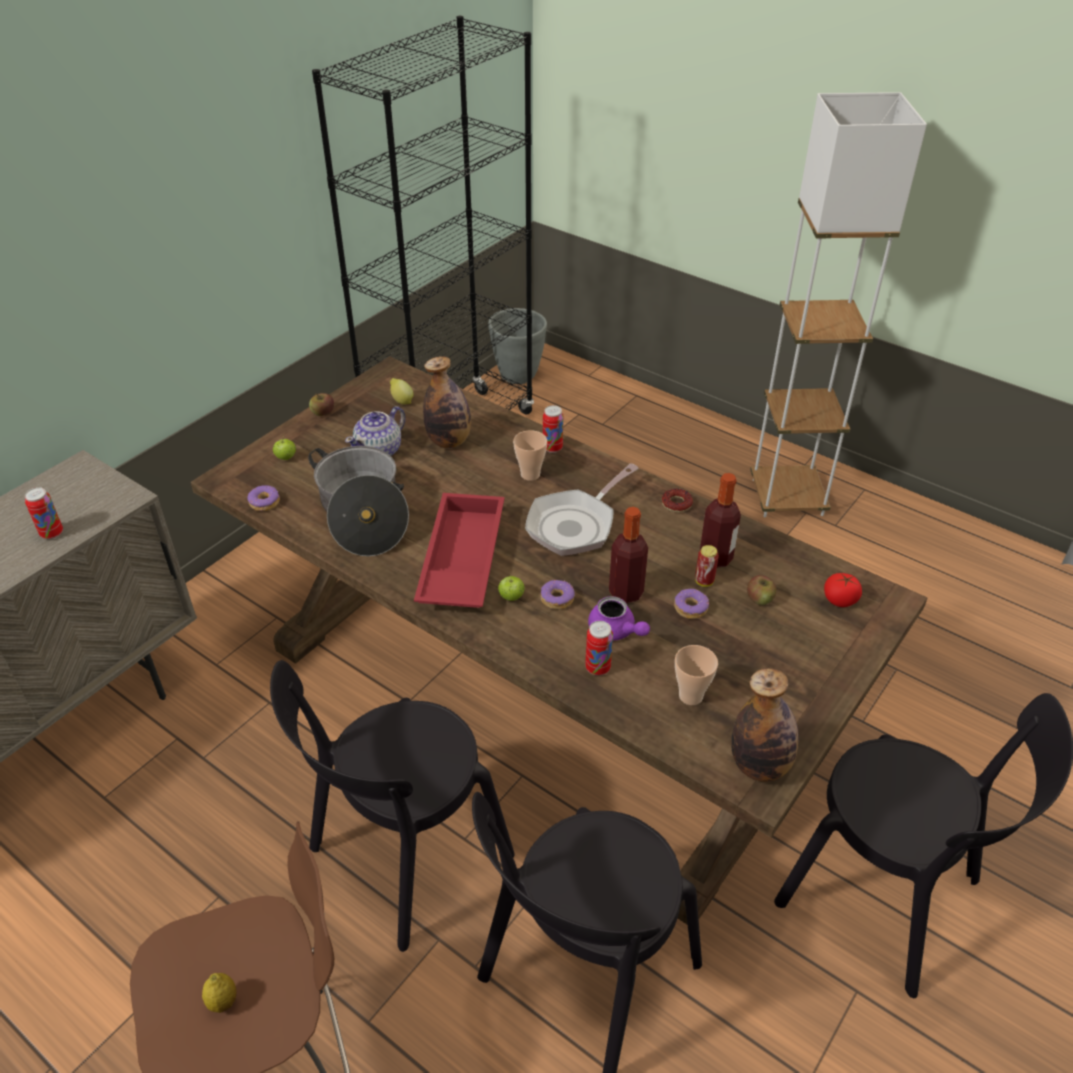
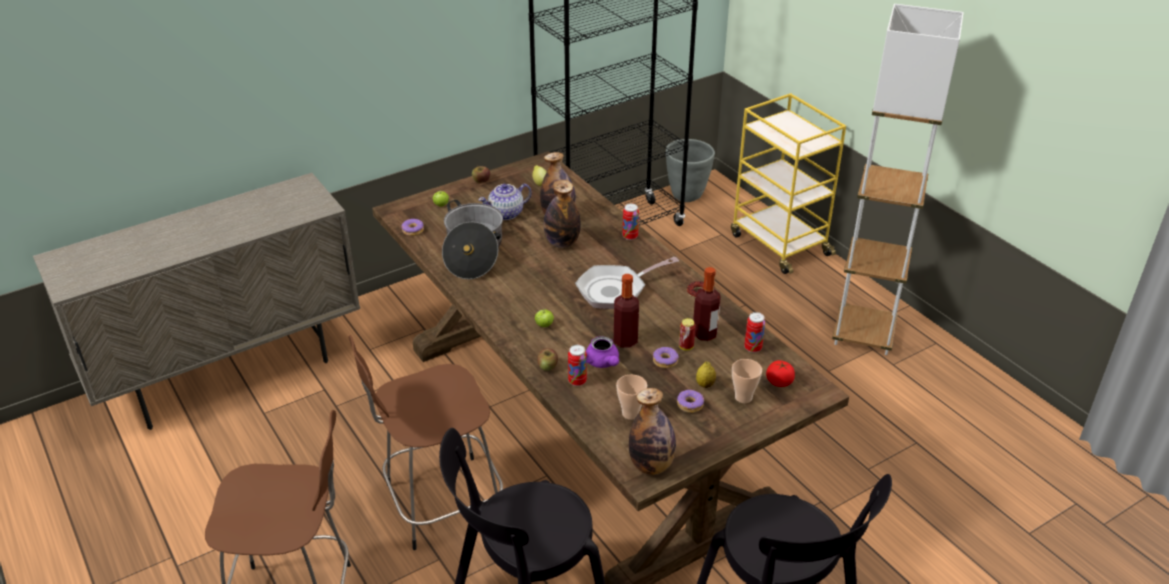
camera: 20 degrees right, 5 degrees down
can [25,487,63,539] -> can moved to [744,312,765,353]
lemon [202,973,237,1013] -> lemon moved to [696,362,716,388]
black chair [270,660,515,952] -> brown stool [348,335,503,550]
red tray [414,493,505,608] -> none
cup [513,430,547,481] -> cup moved to [732,359,762,403]
donut [541,580,575,610] -> donut moved to [677,390,704,413]
apple [747,575,776,605] -> apple moved to [537,348,558,371]
none -> bottle [544,180,581,248]
none -> yellow cart [731,93,846,274]

